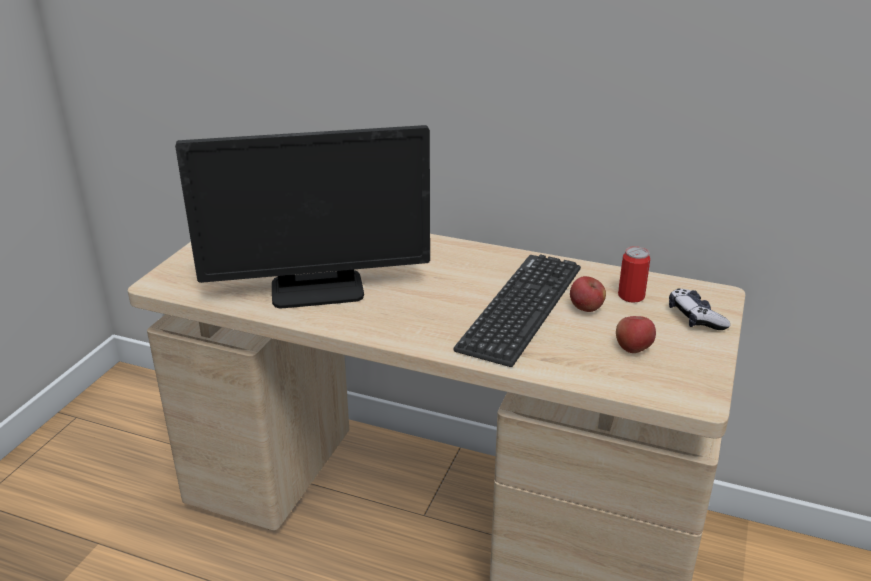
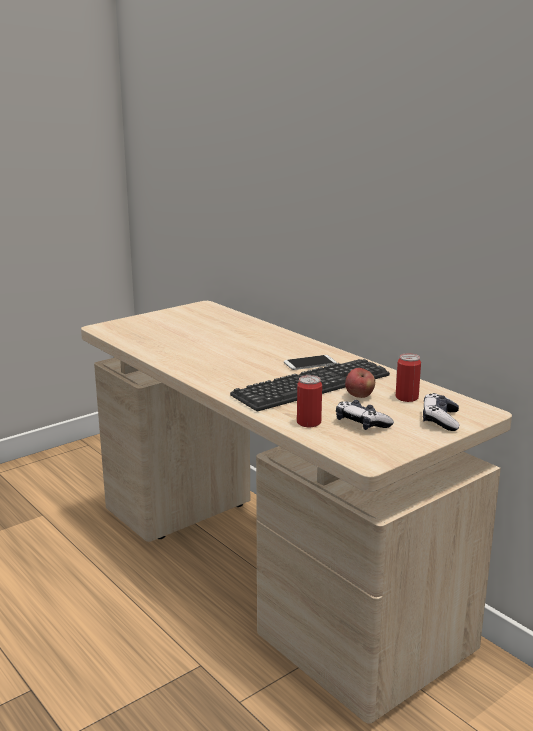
camera: 30 degrees right, 10 degrees down
monitor [175,125,430,309] -> none
apple [616,316,656,353] -> game controller [336,400,394,430]
none -> phone [284,355,337,370]
none -> can [297,375,322,427]

